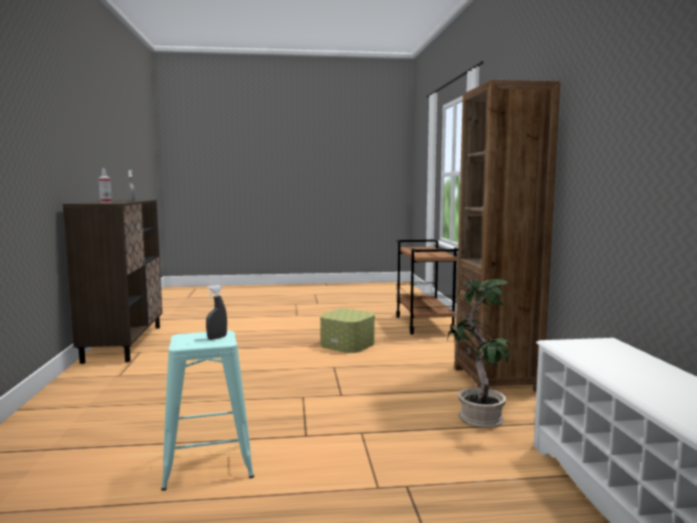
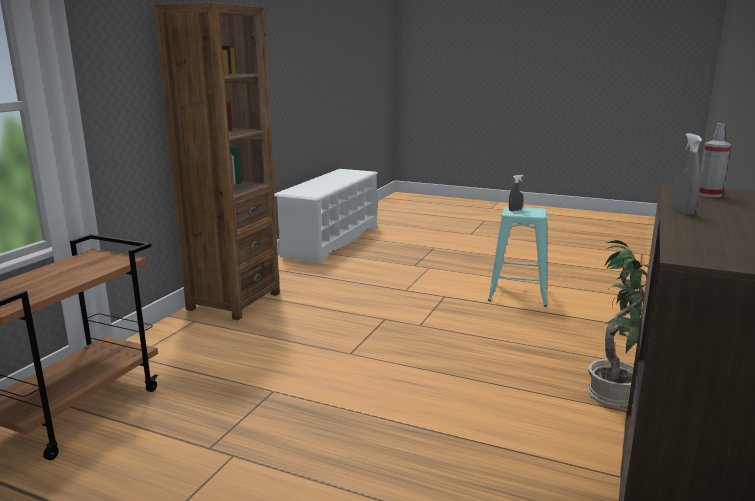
camera: 150 degrees left, 10 degrees up
storage box [320,309,375,353] -> none
potted plant [447,279,518,428] -> potted plant moved to [587,240,648,407]

